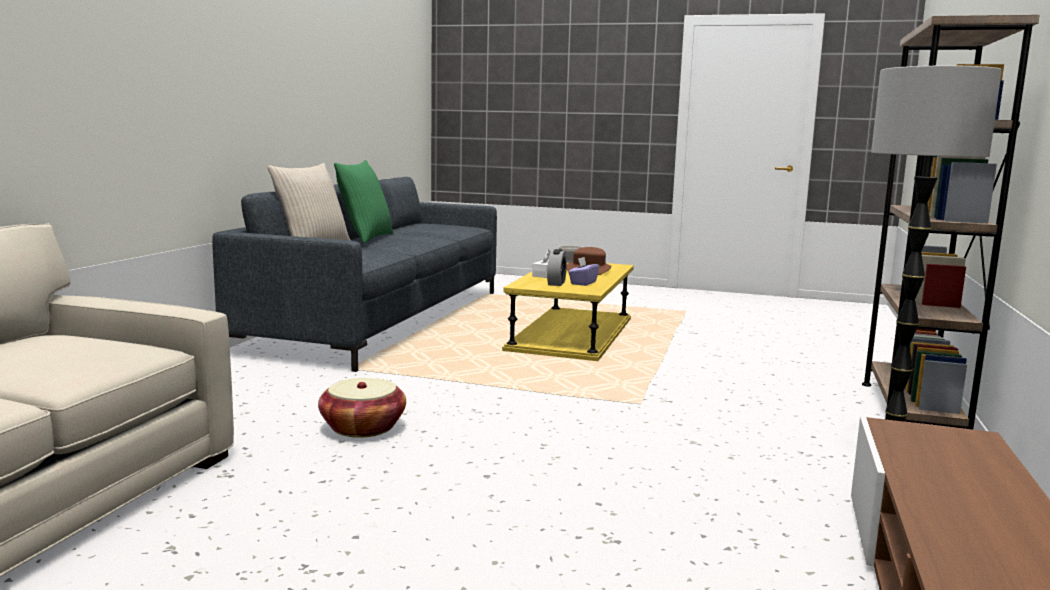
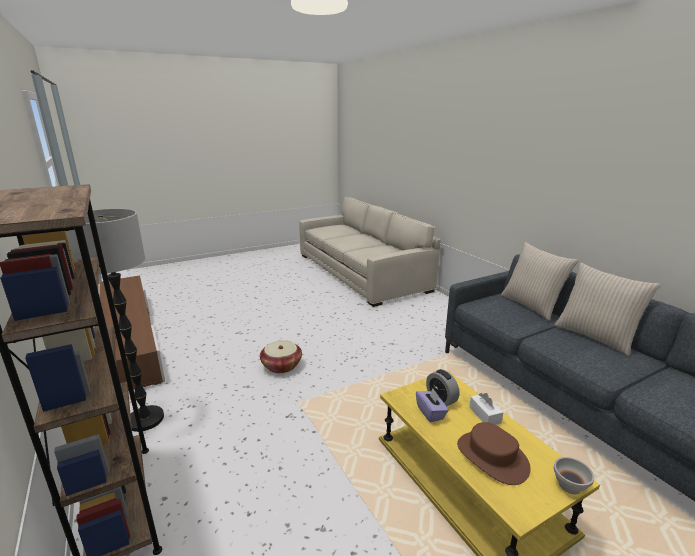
camera: 135 degrees right, 10 degrees up
basket [318,378,406,438] -> basket moved to [260,340,302,373]
green pillow [334,160,393,244] -> beige pillow [554,263,661,356]

